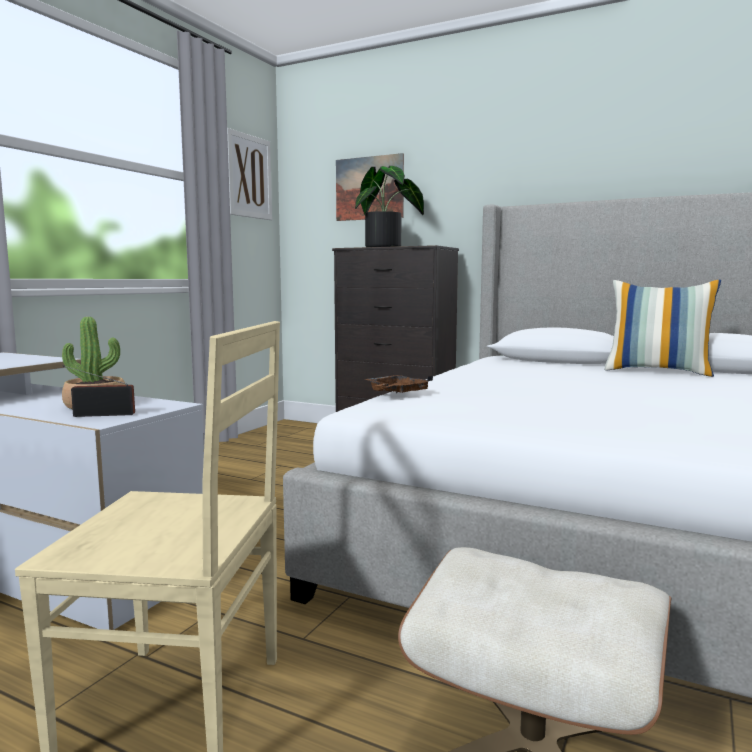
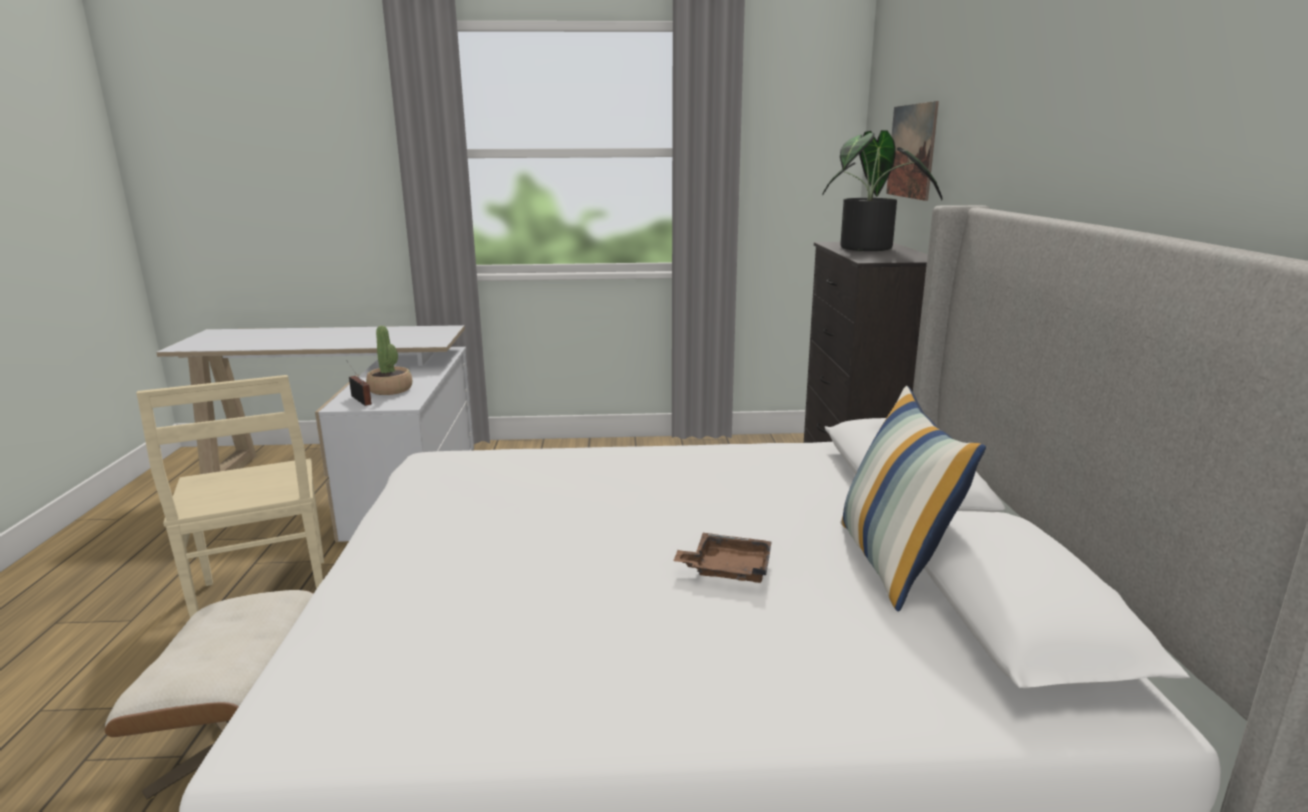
camera: 60 degrees right, 10 degrees up
picture [227,128,272,220] -> none
brown tray [364,375,433,393] -> brown tray moved to [673,533,772,583]

